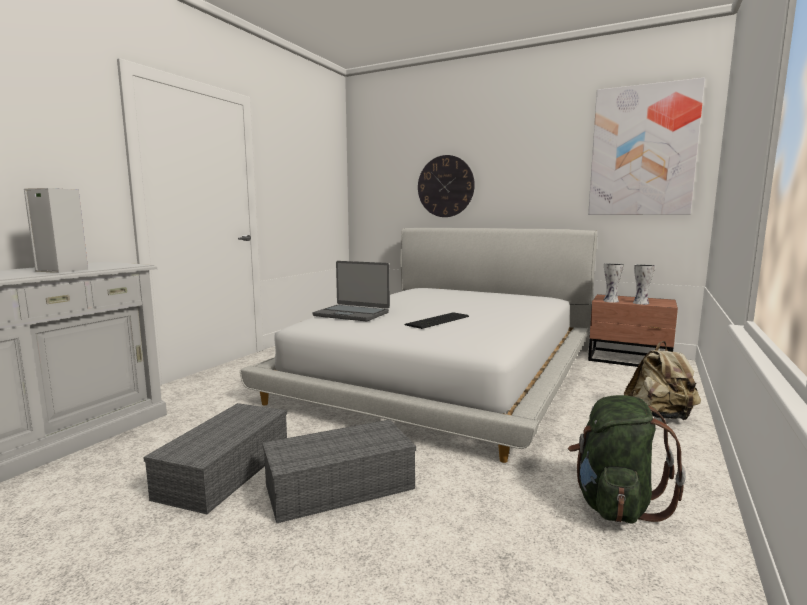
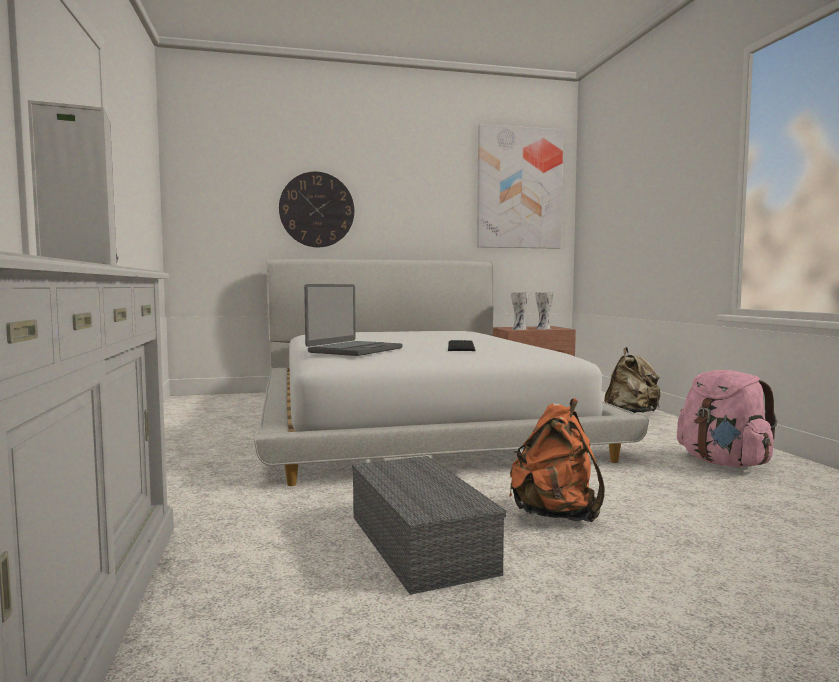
camera: 40 degrees left, 5 degrees down
grey storage box [262,420,416,523] -> orange backpack [509,398,605,522]
laptop [312,261,390,321] -> laptop turned 45 degrees counterclockwise [304,284,402,356]
green backpack [568,395,686,524] -> pink backpack [677,370,778,467]

